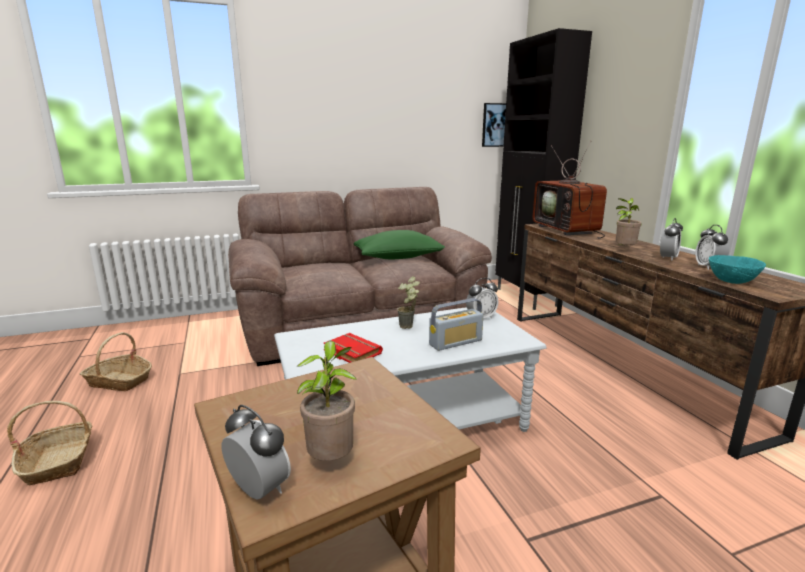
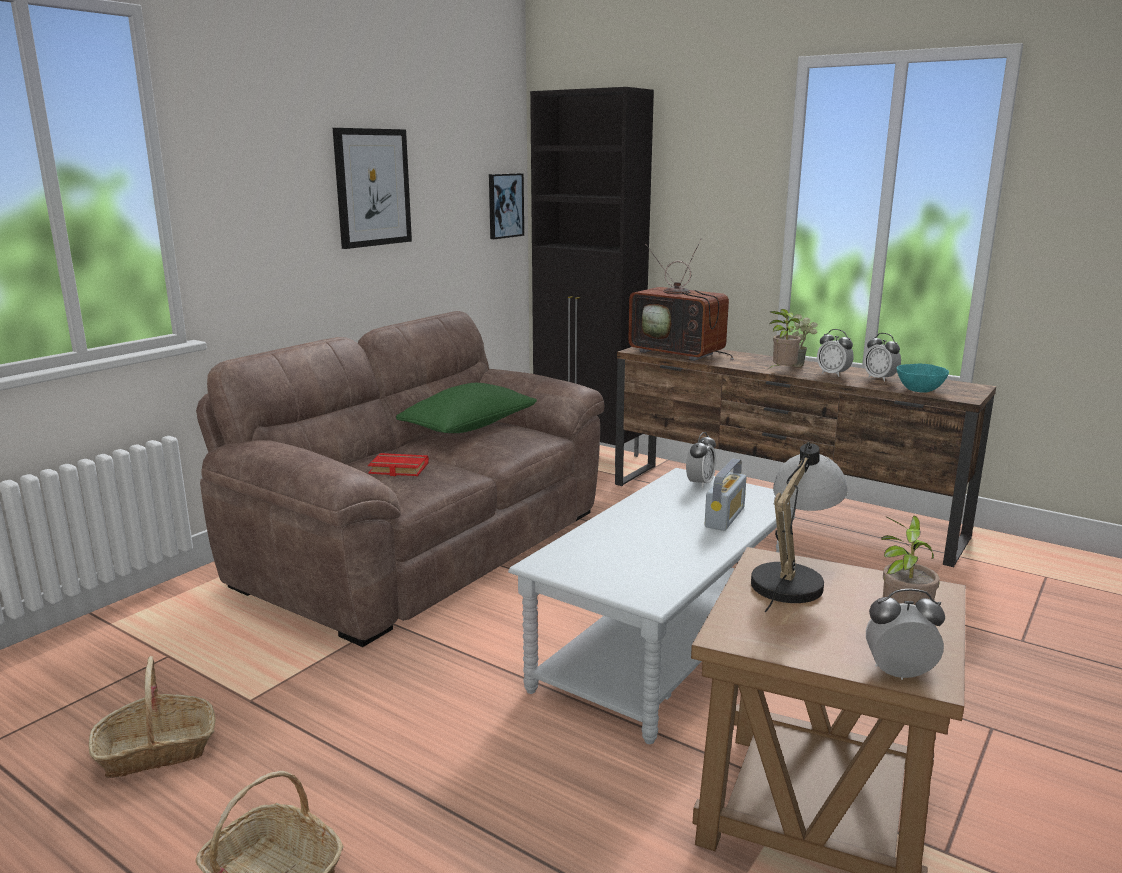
camera: 35 degrees left, 0 degrees up
red book [323,333,383,363] -> red book moved to [368,453,429,476]
potted plant [397,276,420,329] -> potted plant moved to [791,314,818,367]
alarm clock [660,218,683,261] -> alarm clock turned 135 degrees clockwise [817,329,854,377]
none -> picture [333,128,412,249]
none -> table lamp [751,442,848,612]

